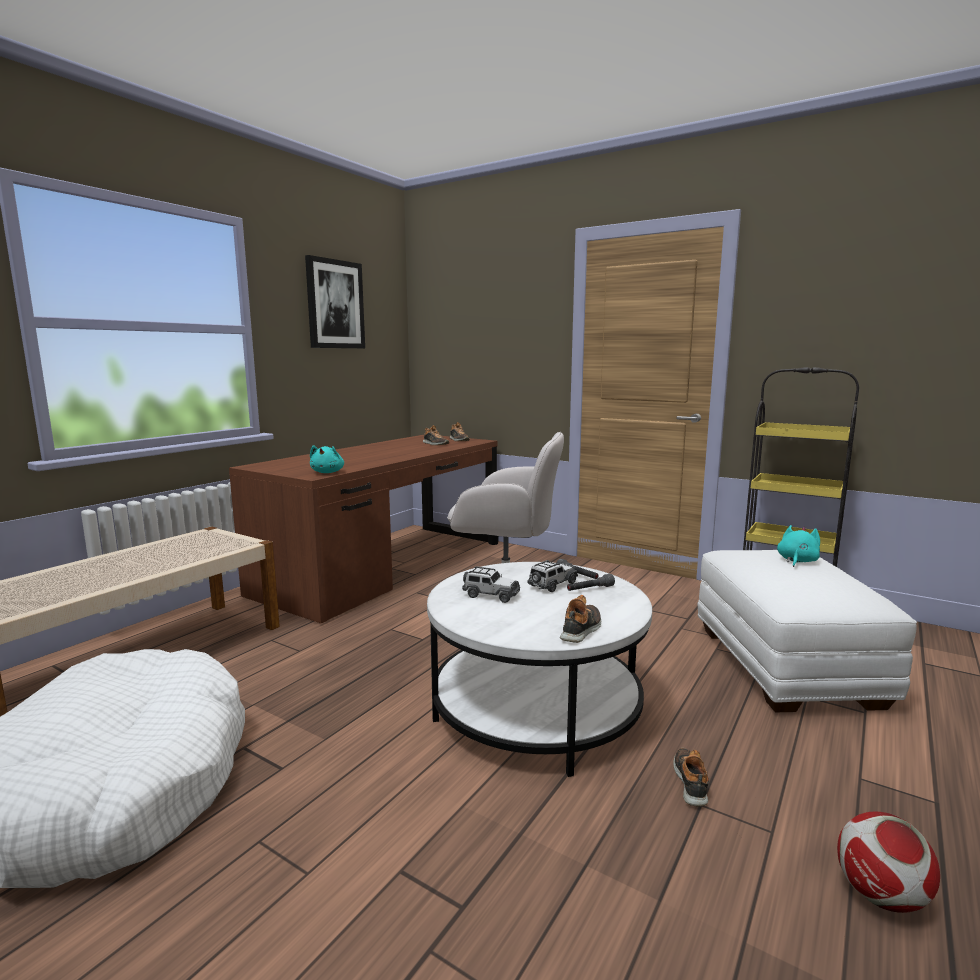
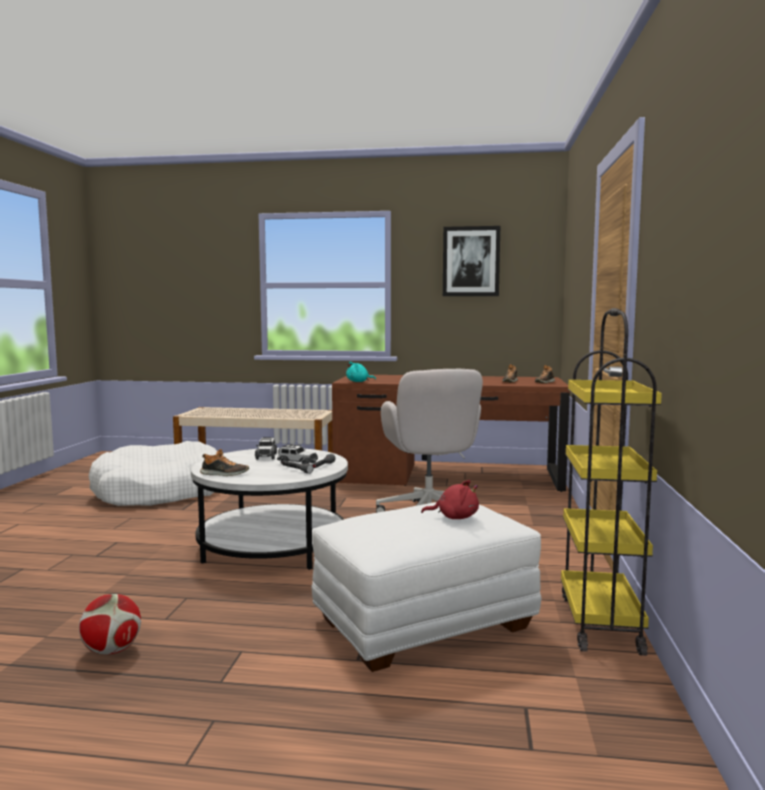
camera: 65 degrees right, 5 degrees down
shoe [673,748,709,807] -> none
turquoise plush toy [777,525,820,567] -> red plush toy [421,480,479,519]

